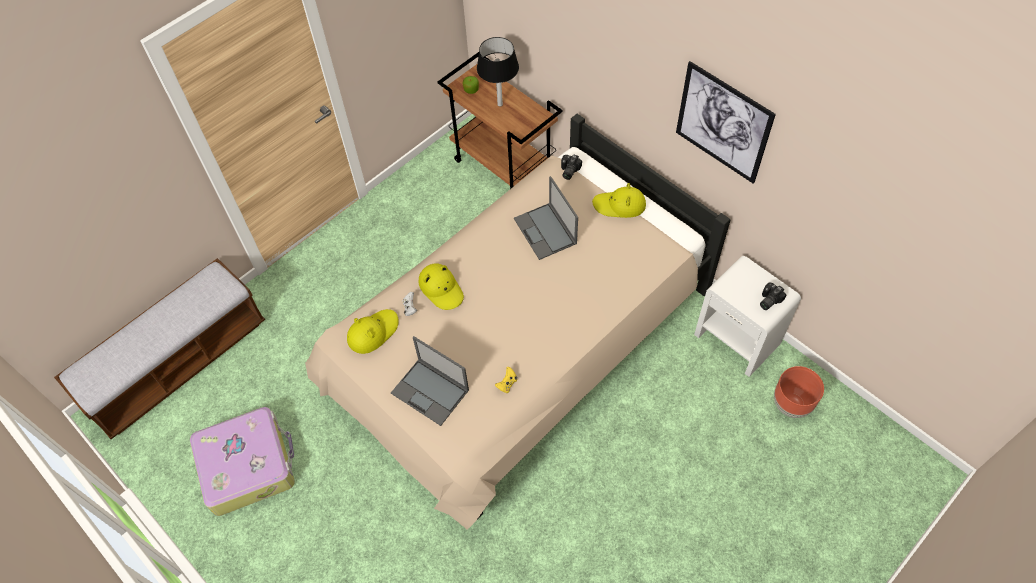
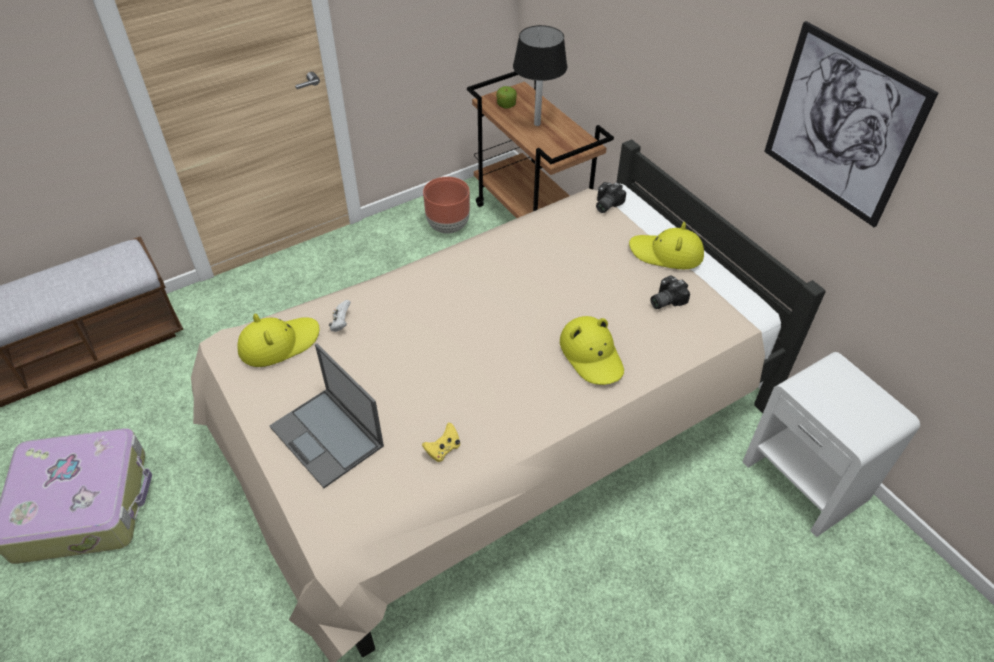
camera: 10 degrees right, 10 degrees down
yellow hat [419,263,464,310] -> yellow hat moved to [560,316,624,385]
laptop [514,176,578,260] -> none
camera [760,282,786,310] -> camera moved to [650,275,690,309]
brown planter [774,366,824,418] -> brown planter moved to [423,177,470,234]

